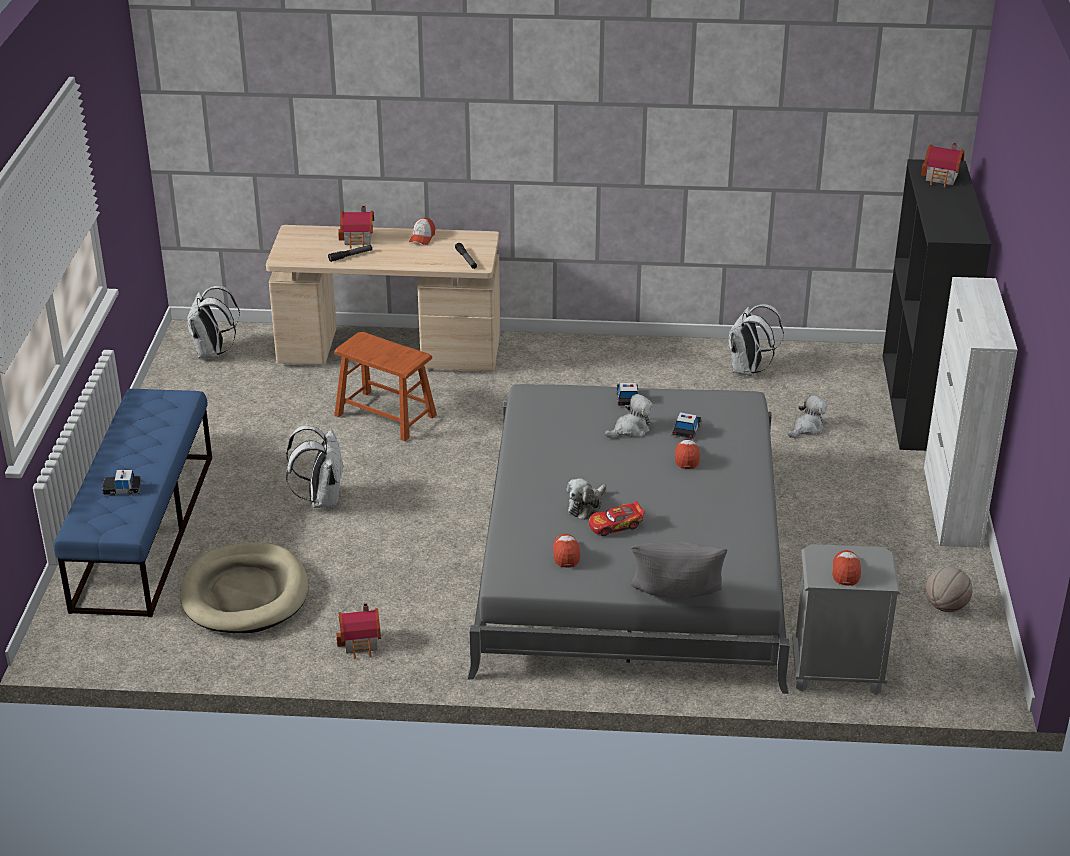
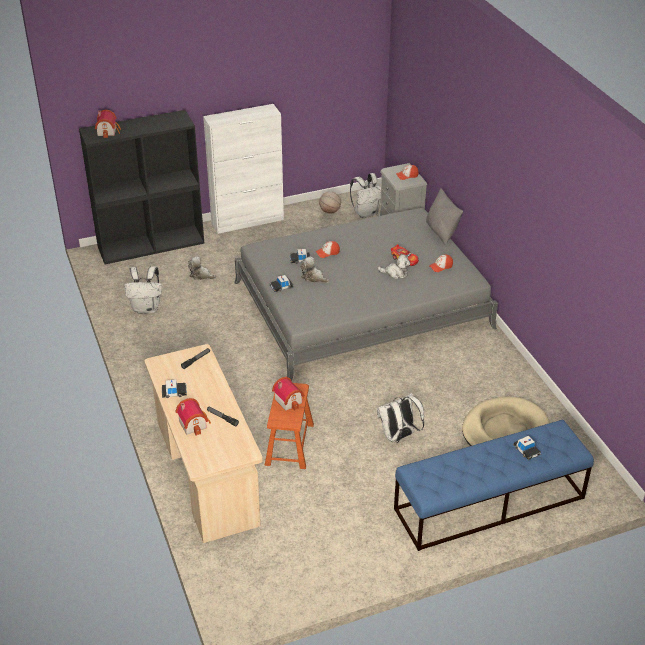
camera: 115 degrees left, 5 degrees up
white backpack [187,286,240,359] -> white backpack moved to [350,173,381,218]
toy house [336,603,381,659] -> toy house moved to [272,377,305,411]
cap [409,217,435,245] -> toy car [162,379,187,398]

